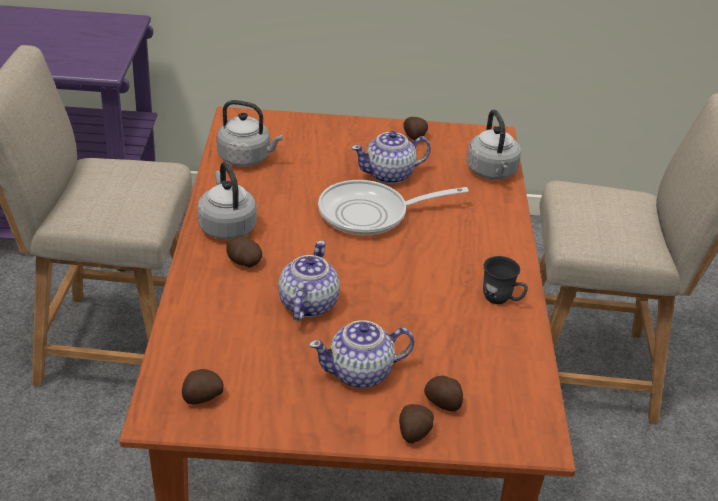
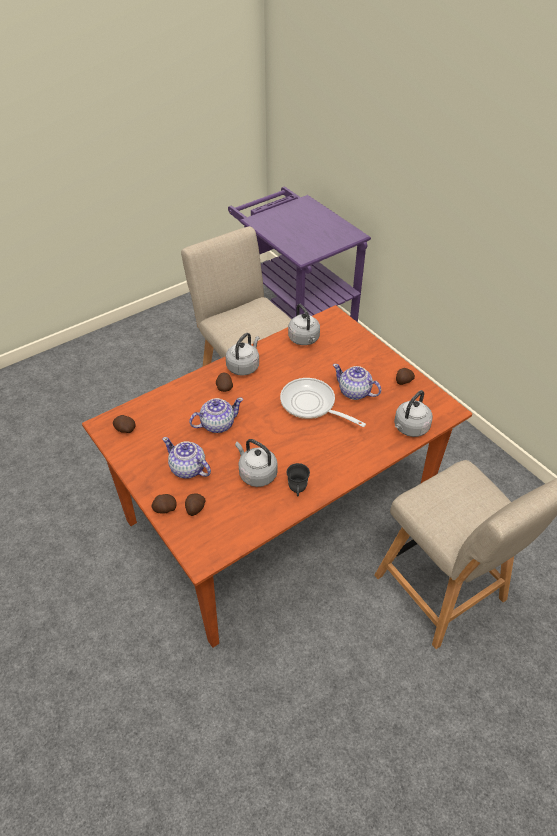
camera: 55 degrees right, 10 degrees up
none -> grey kettle [235,439,278,487]

